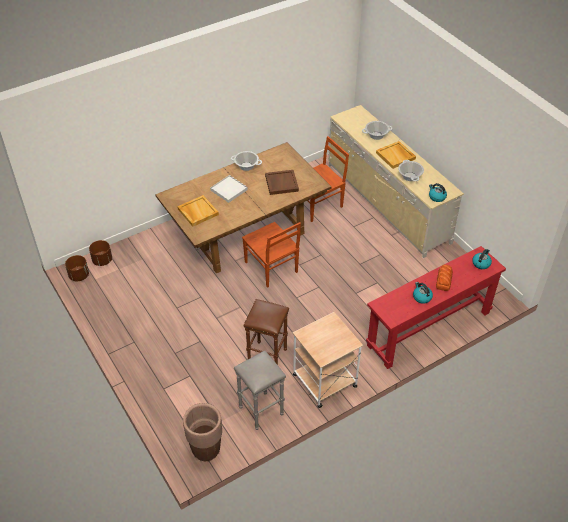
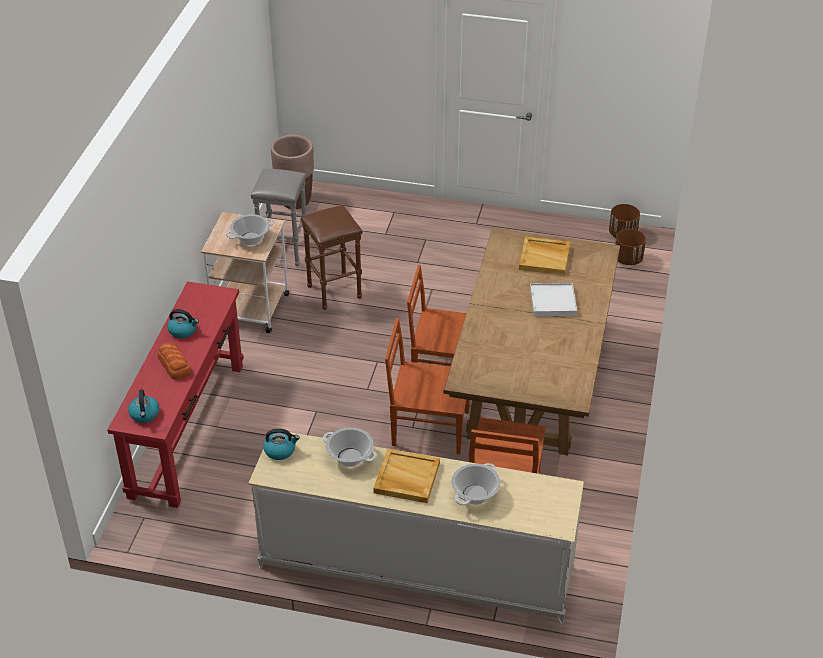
camera: 135 degrees right, 5 degrees down
cooking pot [231,151,262,171] -> cooking pot moved to [226,214,274,245]
brown tray [265,170,299,195] -> none
none -> brown chair [385,318,470,454]

